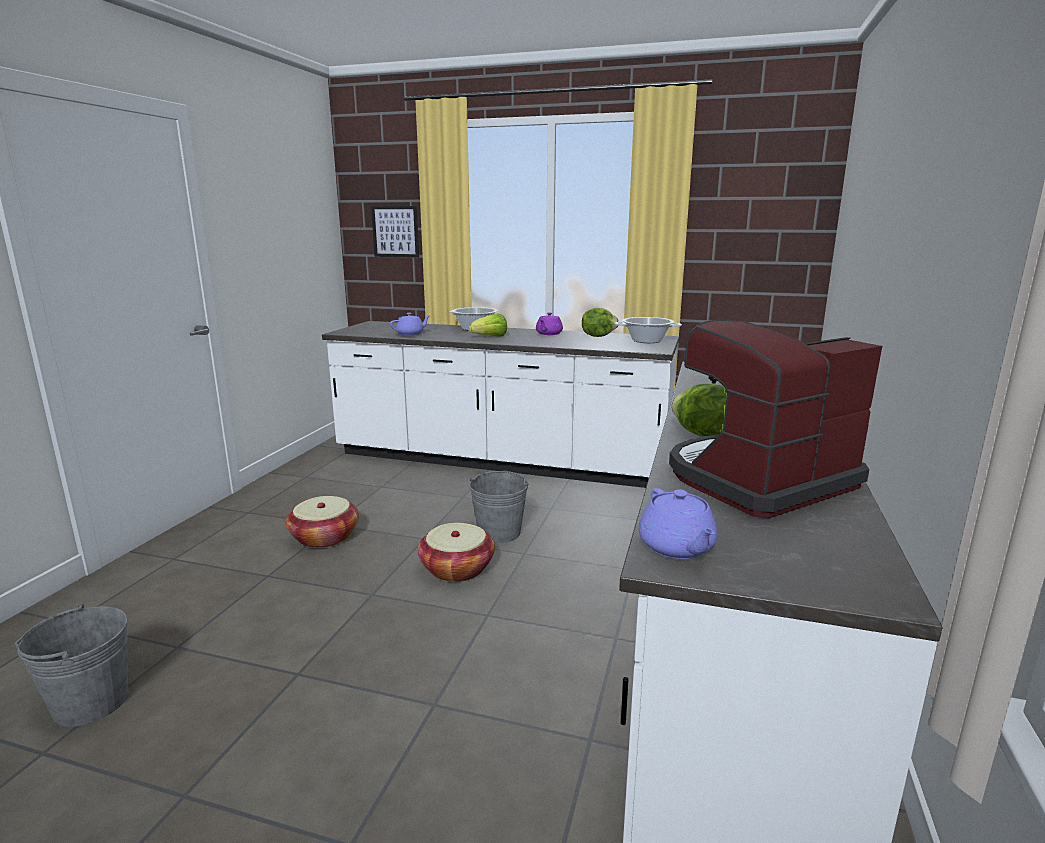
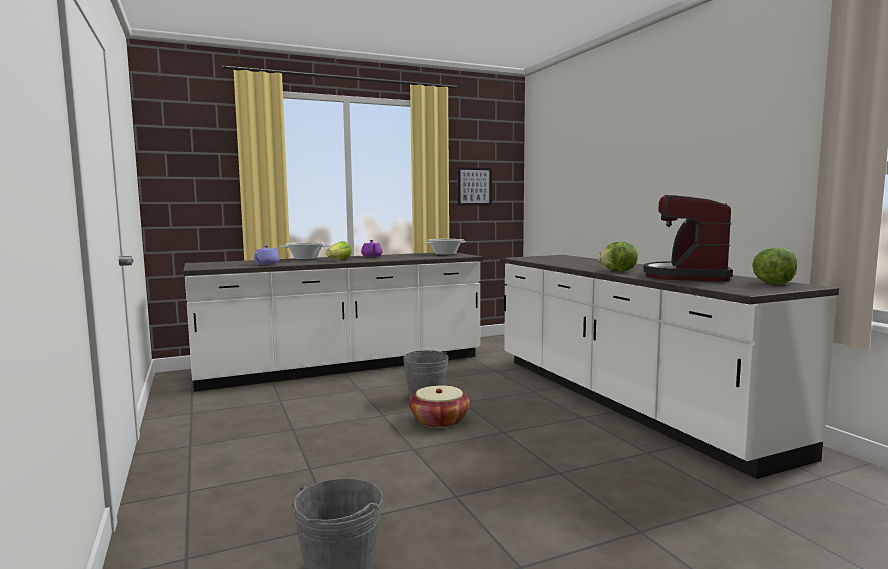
camera: 40 degrees left, 10 degrees down
basket [286,496,359,548] -> none
picture [371,206,419,258] -> picture moved to [458,167,492,206]
lettuce [582,308,619,337] -> lettuce moved to [752,248,797,284]
purple teapot [639,488,718,559] -> none

